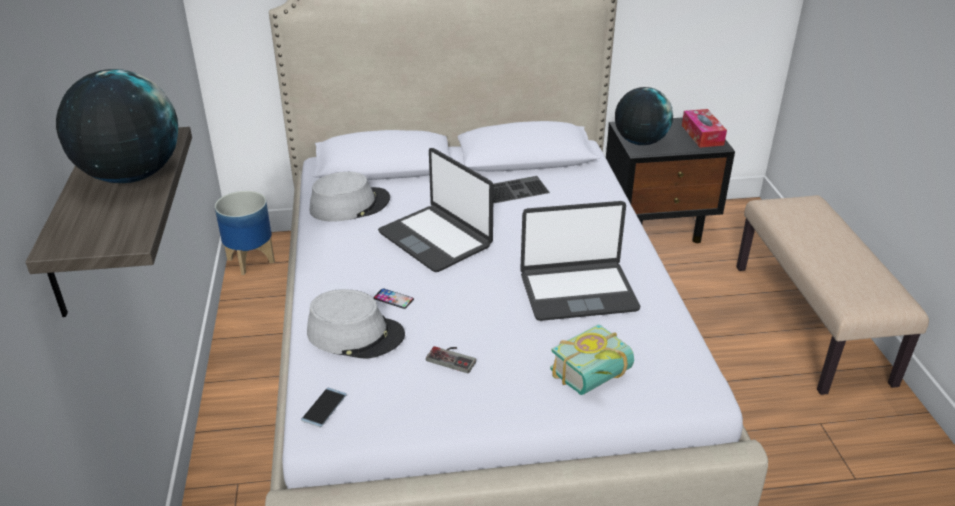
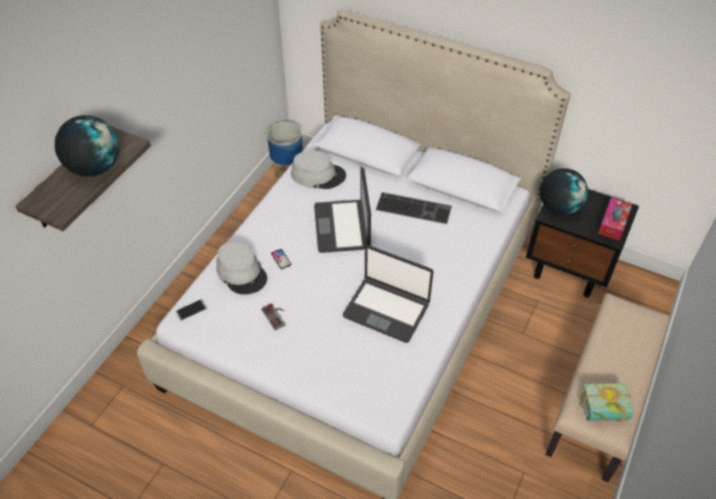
camera: 35 degrees right, 15 degrees up
book [550,324,634,395] -> book moved to [579,382,633,422]

